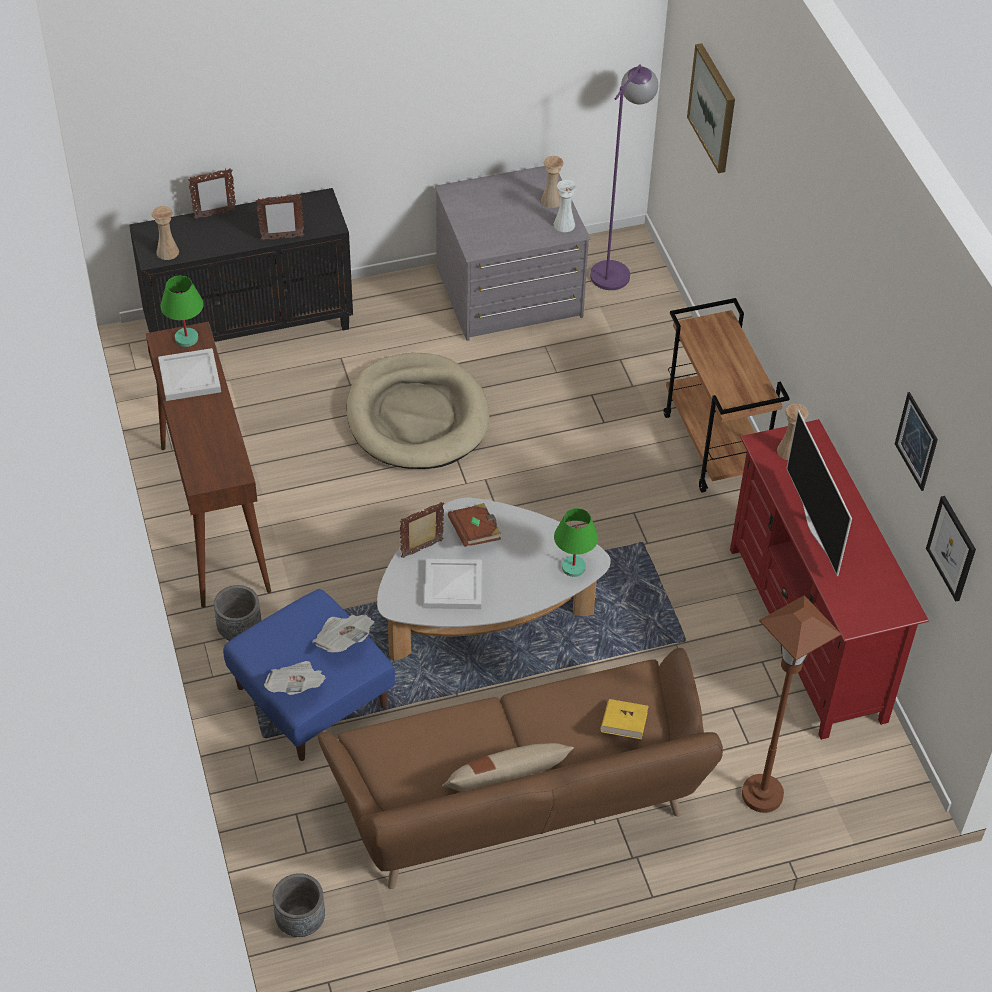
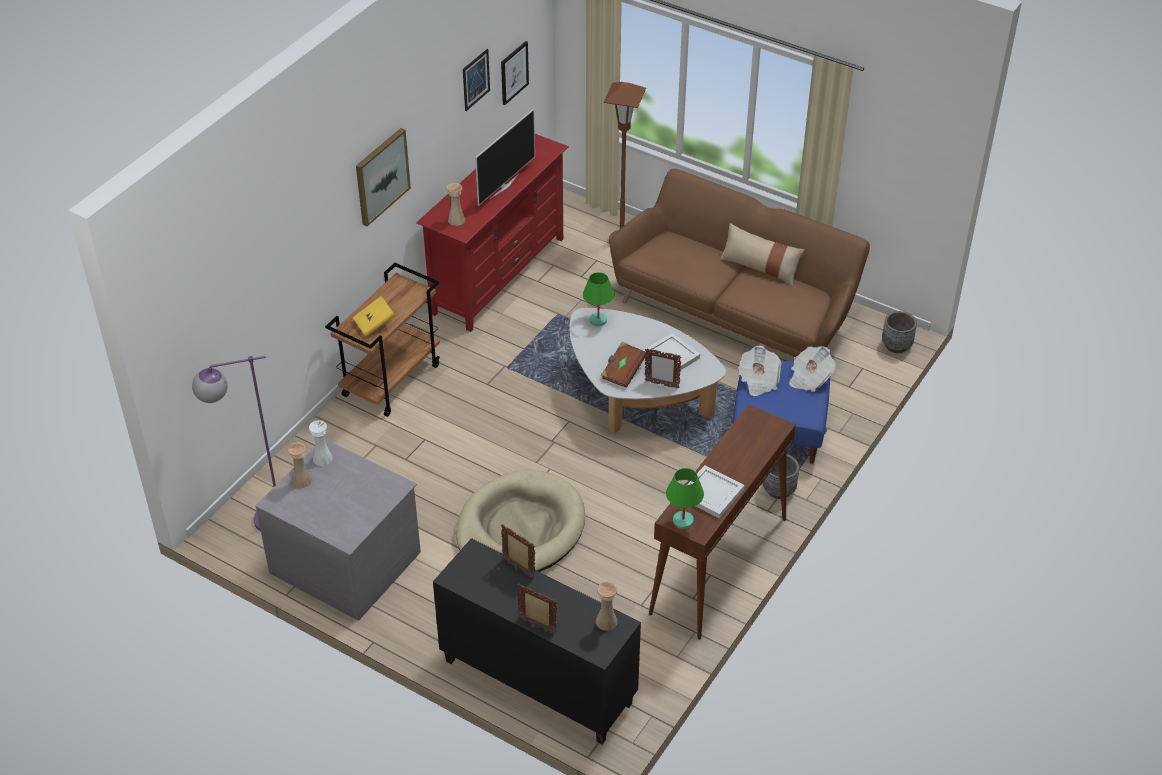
camera: 130 degrees left, 5 degrees down
yellow book [600,699,649,739] -> yellow book moved to [353,296,395,337]
picture [687,43,735,173] -> picture moved to [356,128,411,226]

